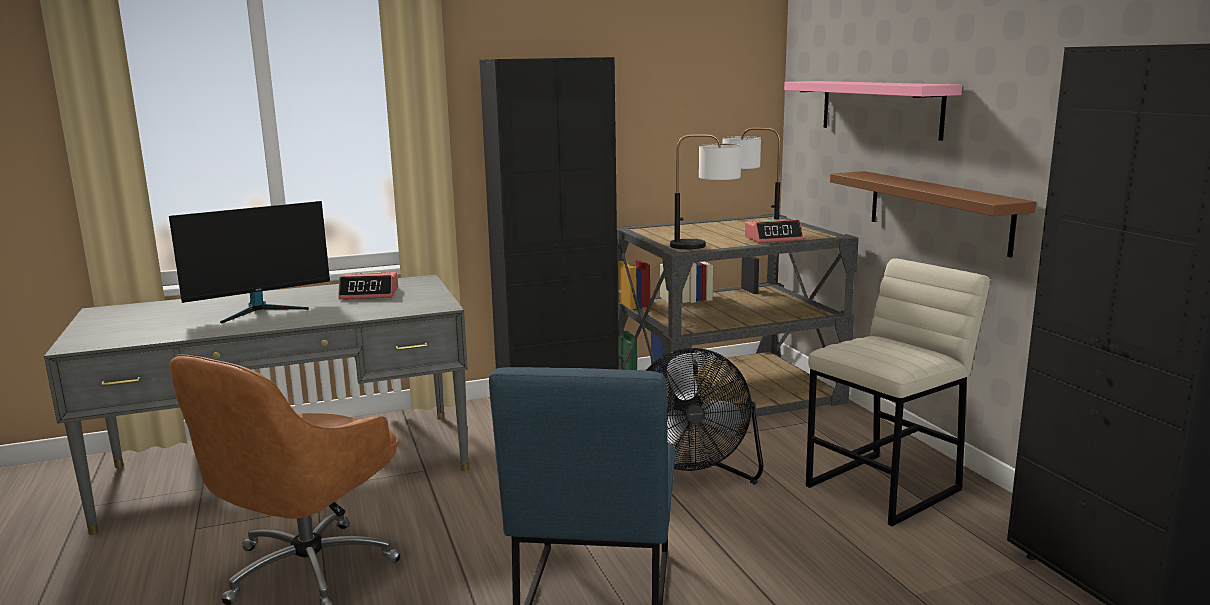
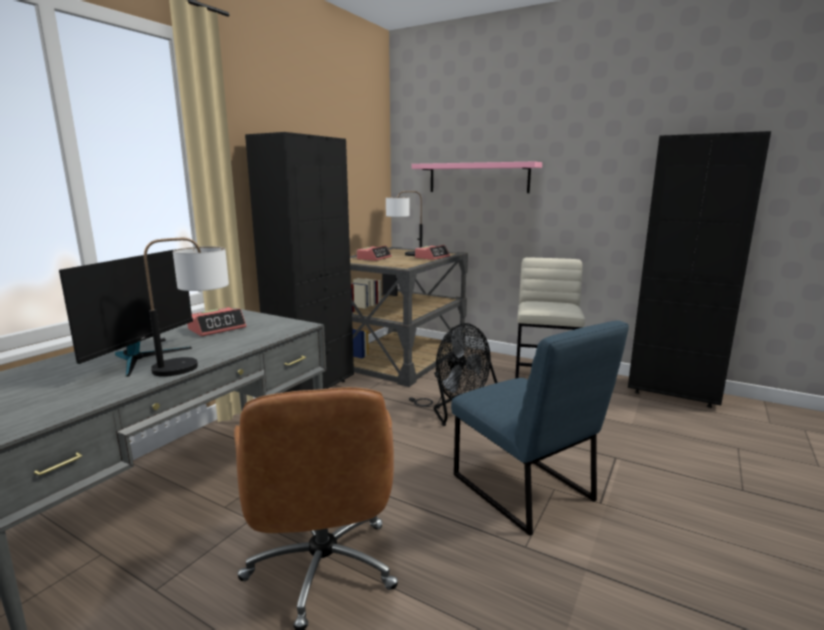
camera: 40 degrees left, 0 degrees up
table lamp [670,134,741,249] -> table lamp moved to [144,238,229,377]
brown shelf [830,171,1036,257] -> none
none -> alarm clock [357,245,392,261]

